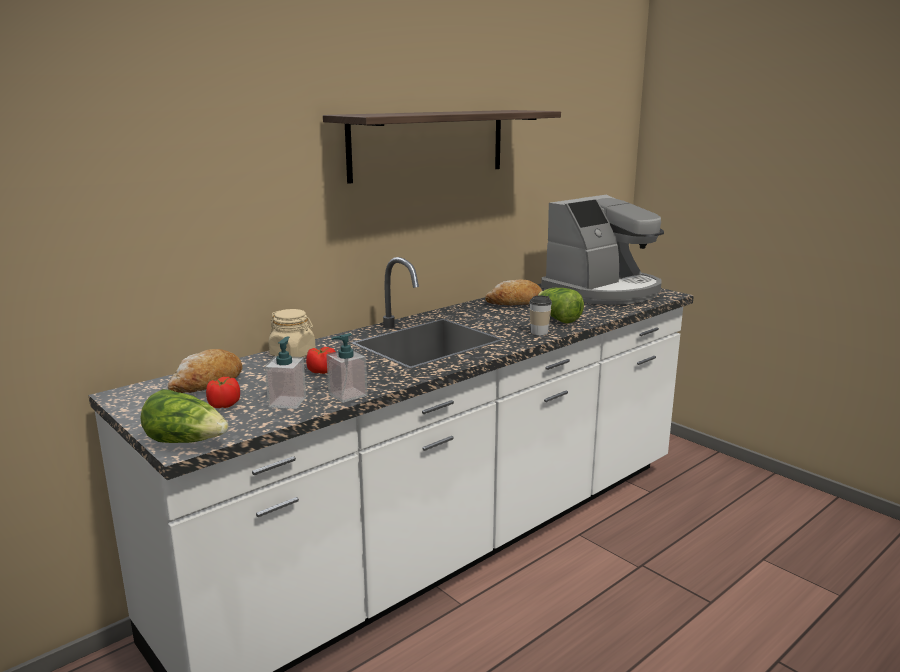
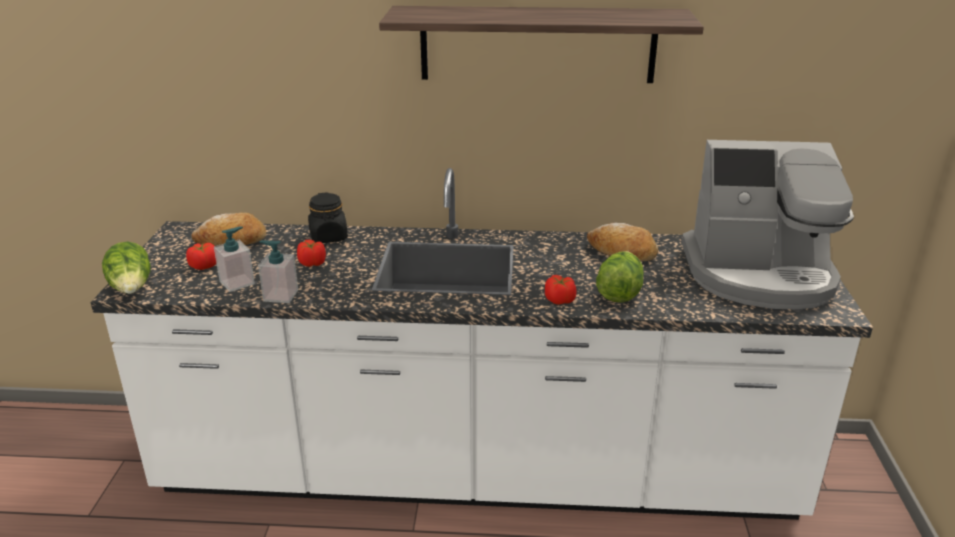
camera: 45 degrees right, 10 degrees up
beige jar [269,309,316,357] -> black jar [308,192,348,243]
cup [529,296,552,335] -> tomato [545,275,576,305]

